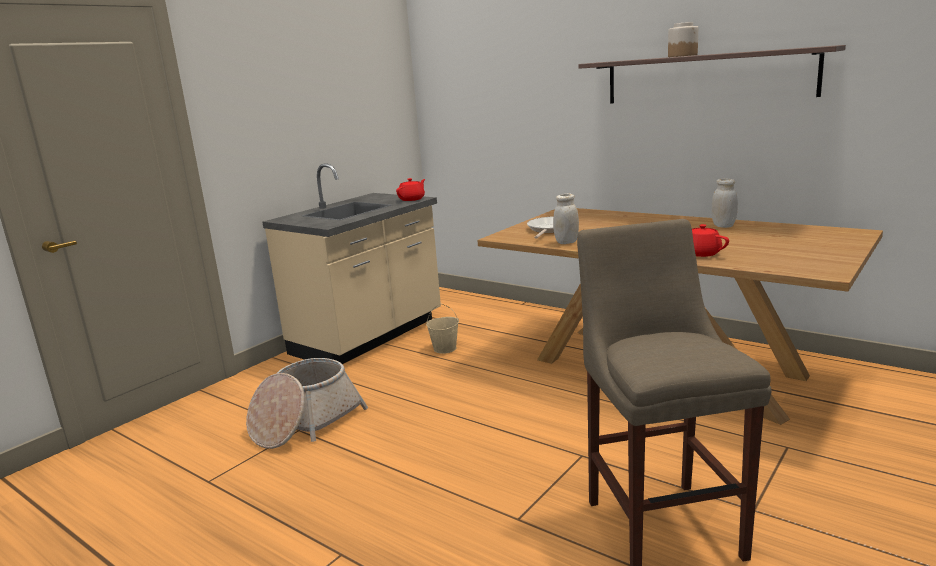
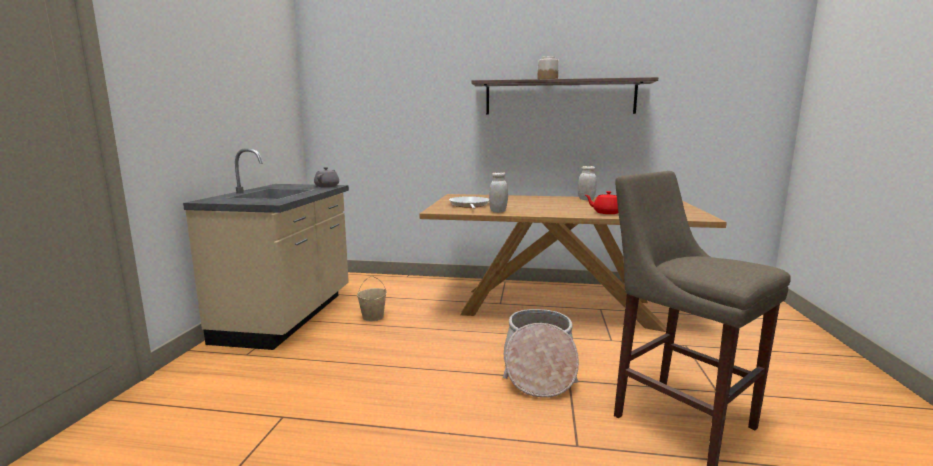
camera: 30 degrees left, 5 degrees down
basket [246,358,368,449] -> basket moved to [503,309,579,398]
red teapot [396,178,425,201] -> grey teapot [314,167,339,187]

